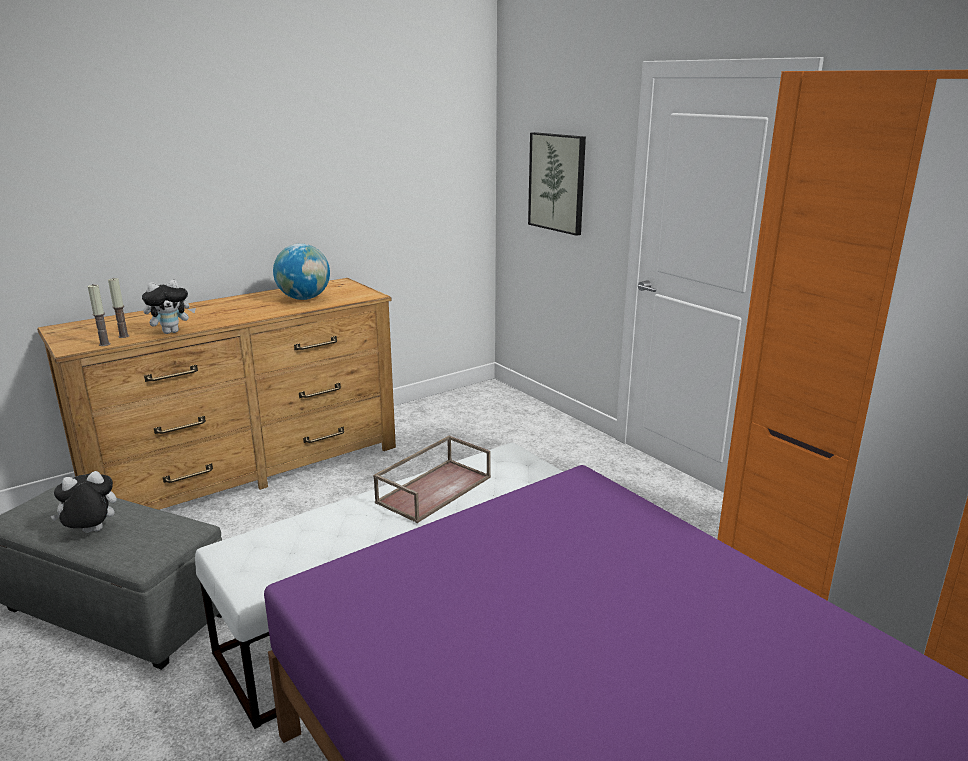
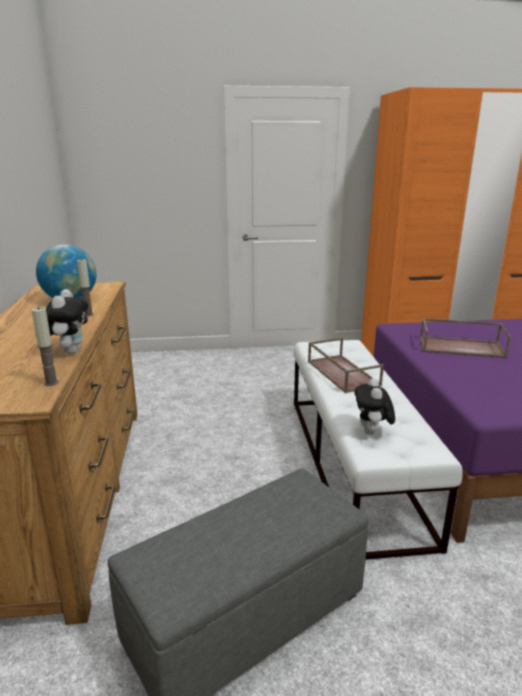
camera: 60 degrees left, 0 degrees up
plush toy [50,471,117,533] -> plush toy moved to [354,378,395,435]
candle [108,278,129,338] -> candle moved to [77,259,94,317]
picture [528,132,586,236] -> none
none -> brown tray [420,318,511,358]

